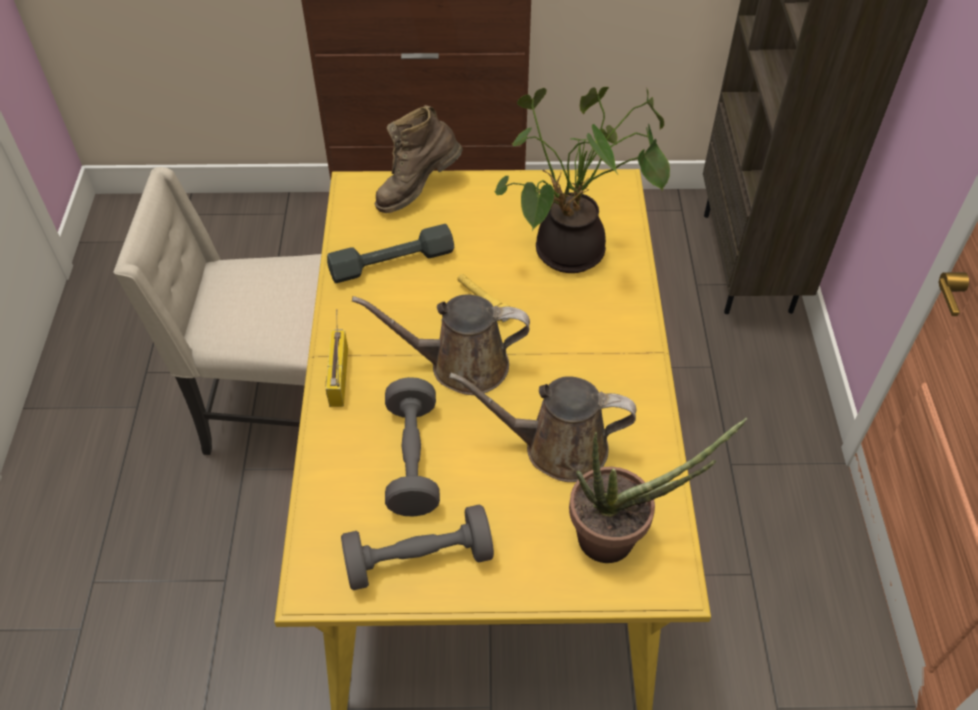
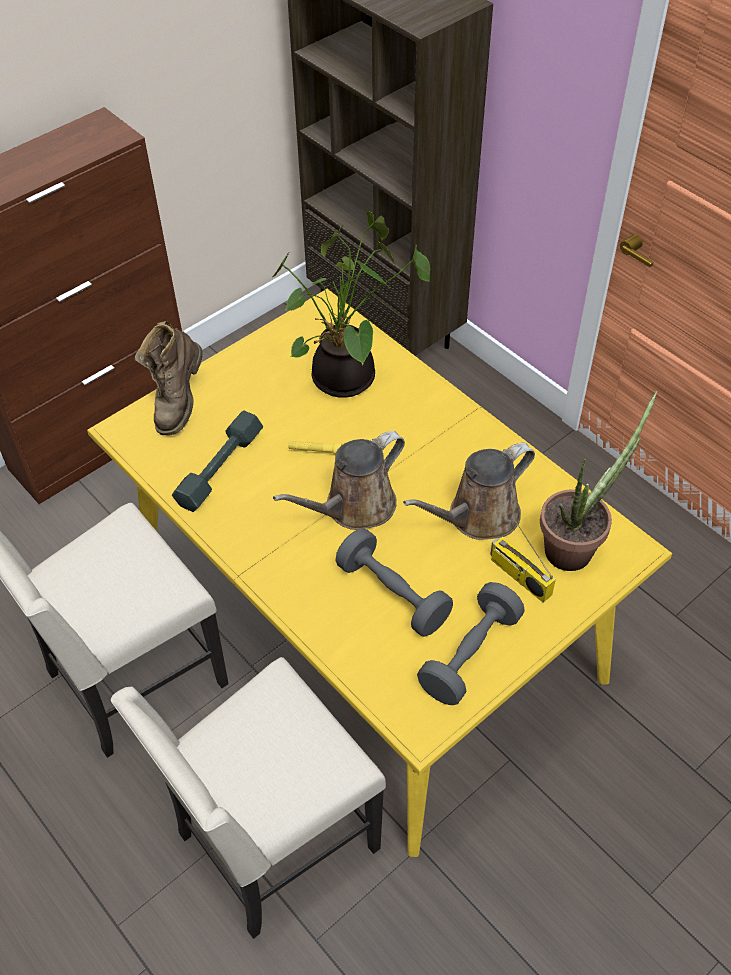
camera: 40 degrees left, 0 degrees up
radio [326,309,348,407] -> radio moved to [490,518,556,603]
none -> beige chair [111,657,386,939]

